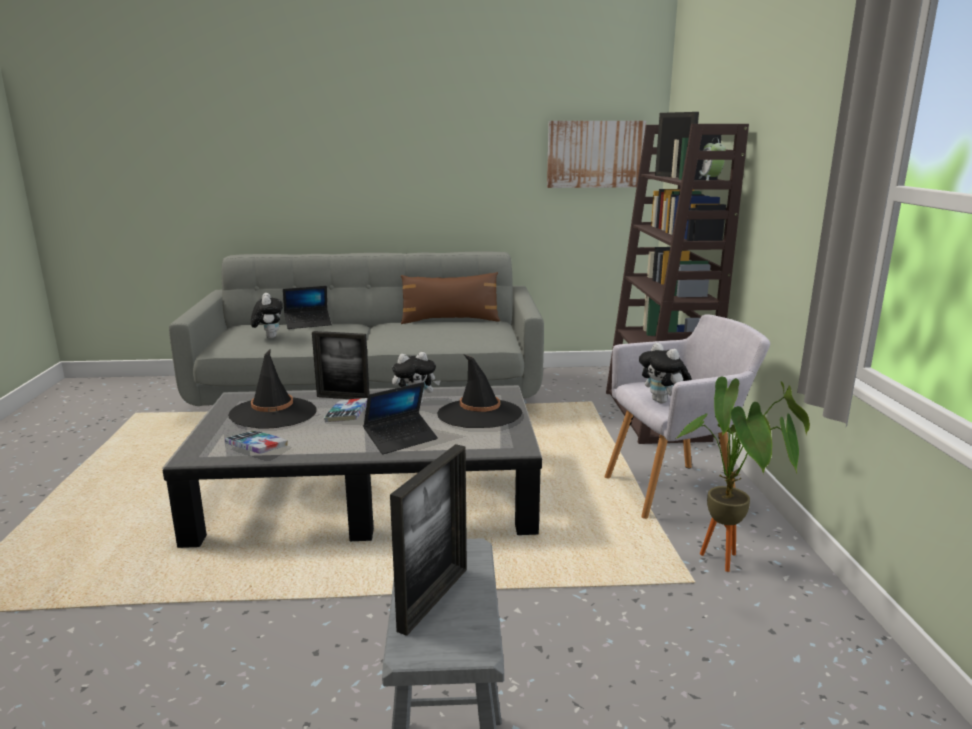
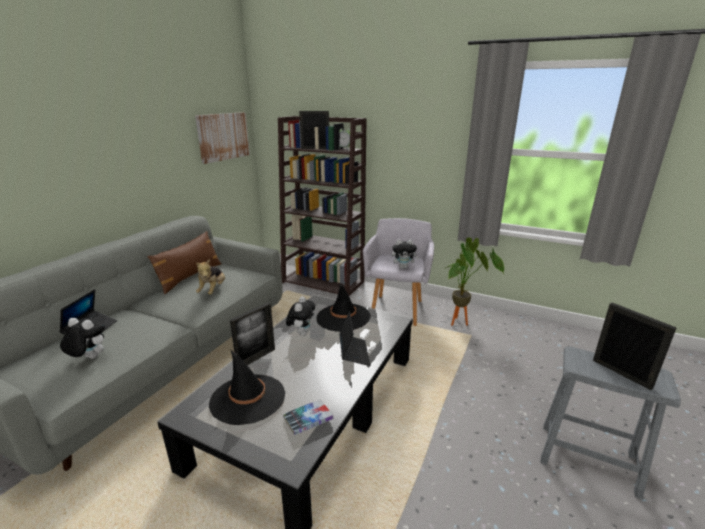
camera: 60 degrees left, 5 degrees up
book [324,398,367,422] -> none
none -> plush toy [196,259,225,295]

